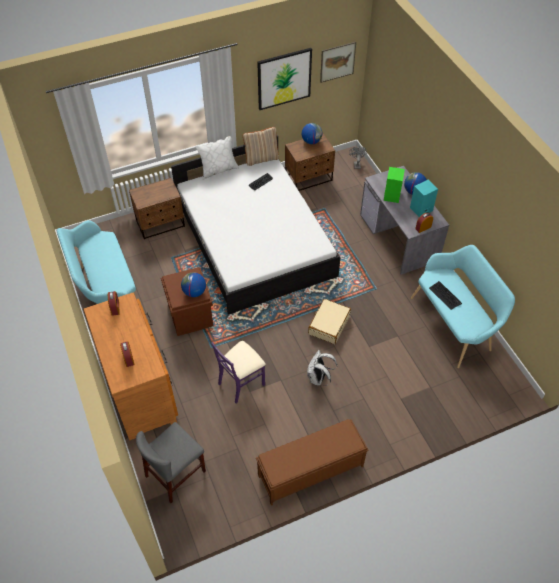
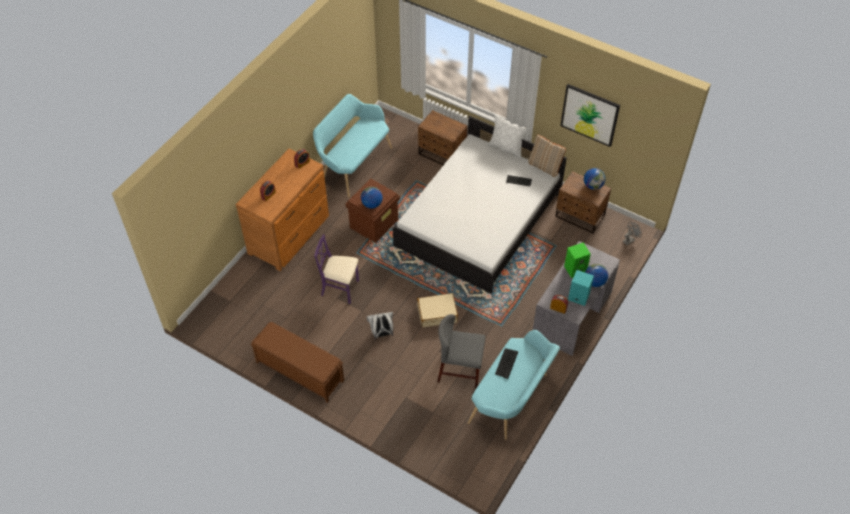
camera: 55 degrees right, 0 degrees up
grey chair [136,422,206,503] -> grey chair moved to [437,314,486,388]
picture [320,42,356,83] -> none

